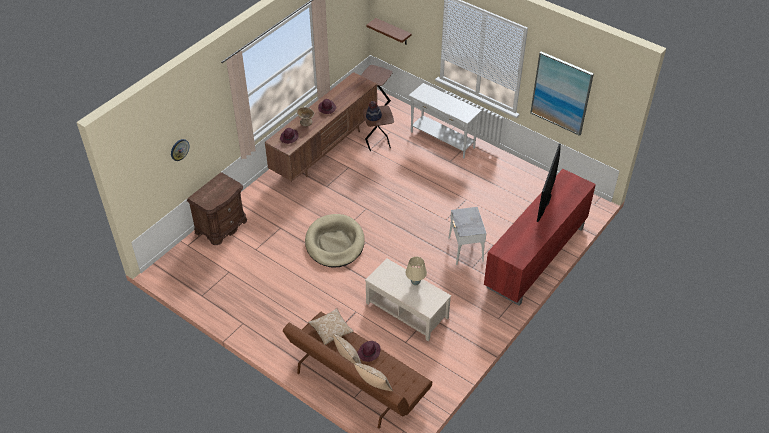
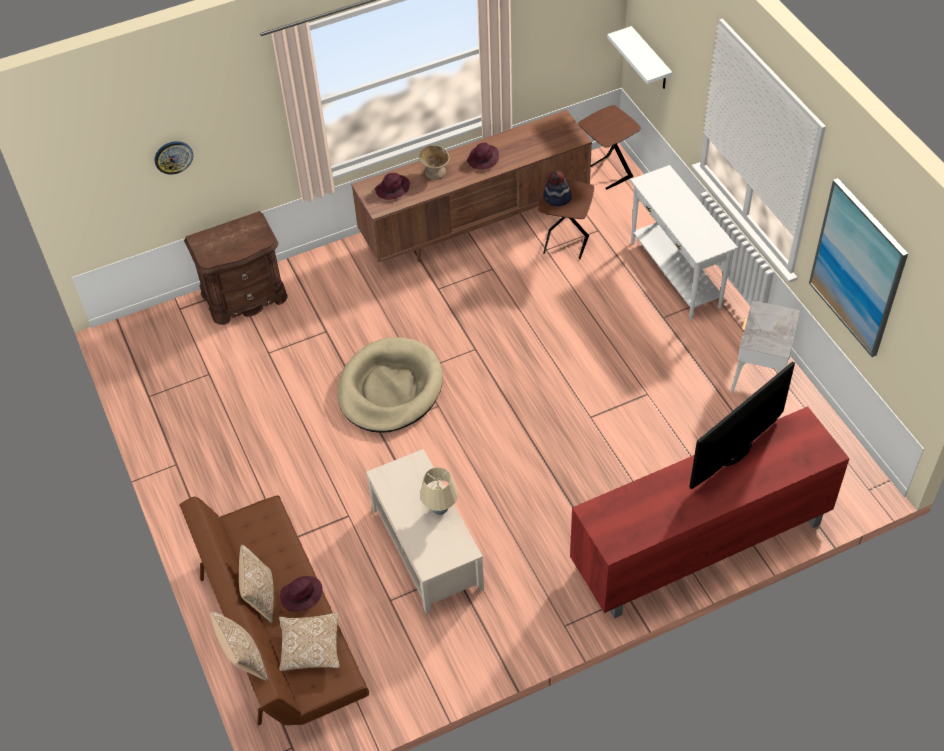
camera: 30 degrees right, 5 degrees up
pillow [308,308,354,345] -> pillow moved to [279,612,340,671]
brown shelf [366,18,411,44] -> white shelf [607,26,672,89]
side table [448,207,487,265] -> side table moved to [731,300,800,393]

